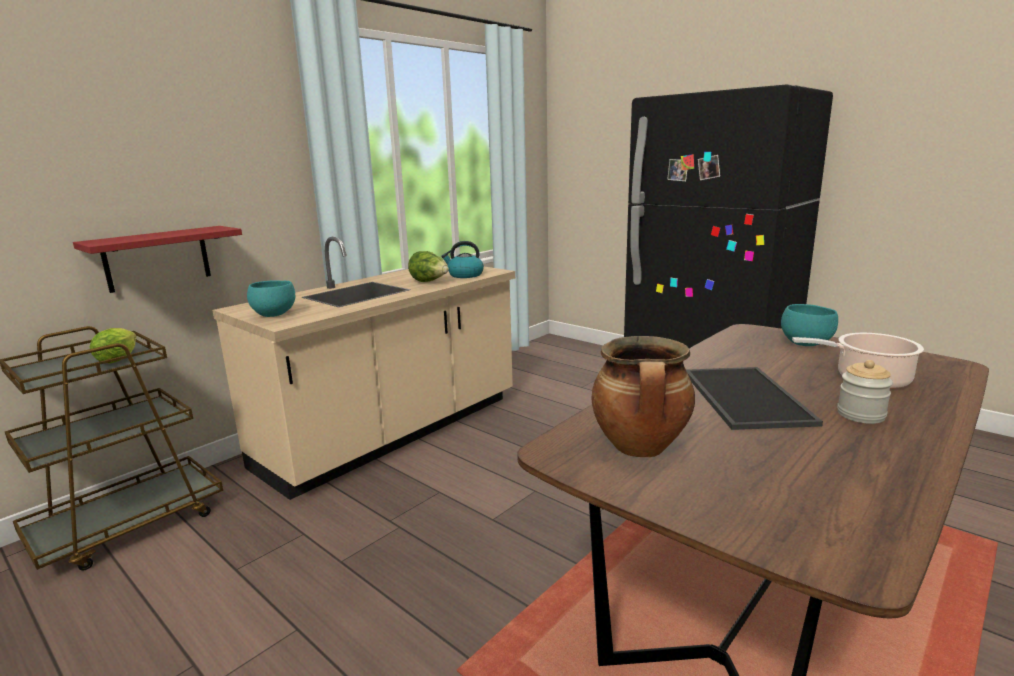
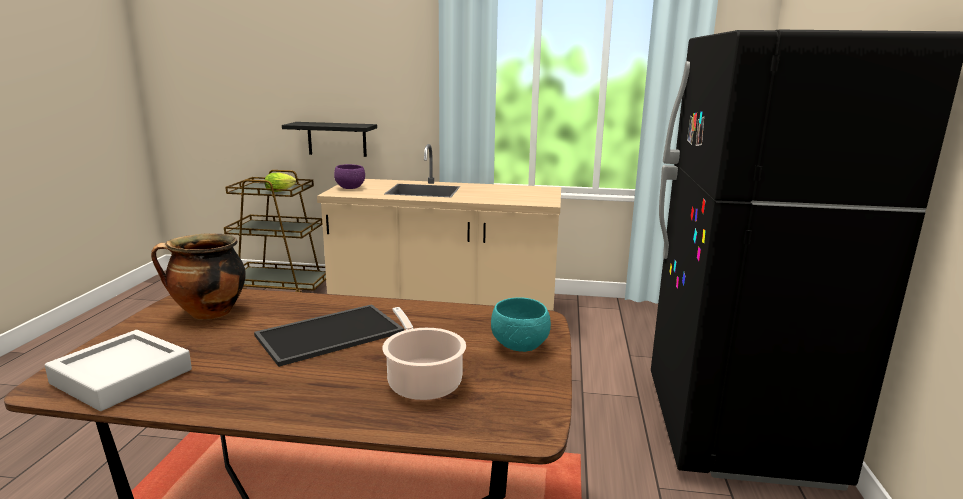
camera: 55 degrees right, 0 degrees up
red shelf [73,226,242,293] -> black shelf [282,122,377,157]
turquoise bowl [247,281,295,317] -> purple bowl [334,164,365,189]
lettuce [408,251,449,282] -> none
kettle [441,241,484,278] -> none
jar [837,360,893,424] -> none
none -> grey tray [45,330,192,411]

